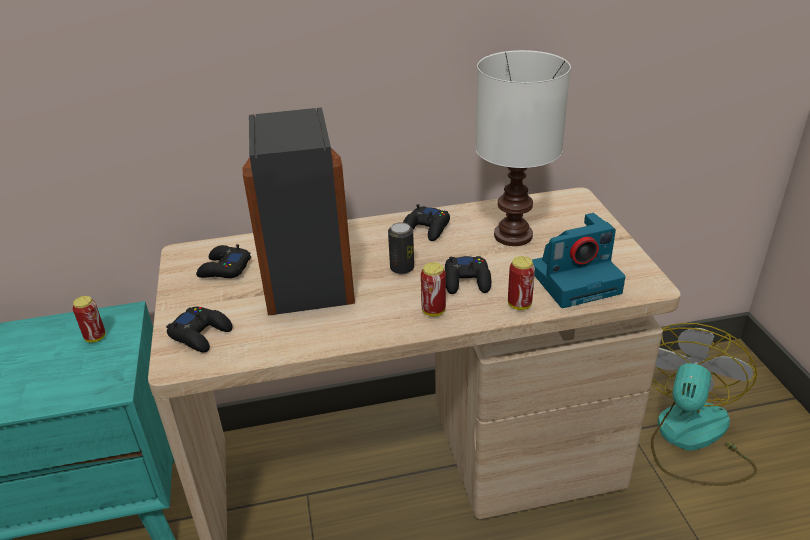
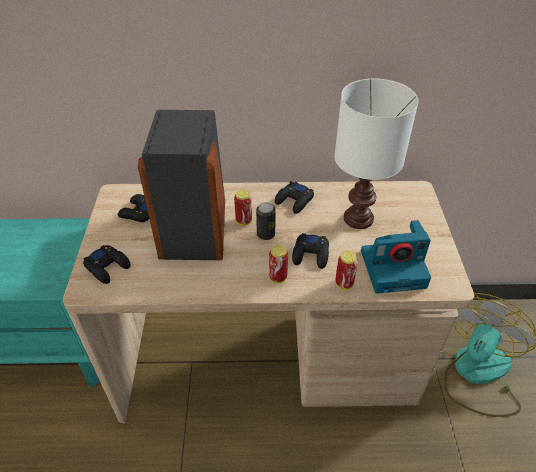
camera: 10 degrees right, 10 degrees up
can [73,296,106,343] -> can moved to [234,190,252,225]

